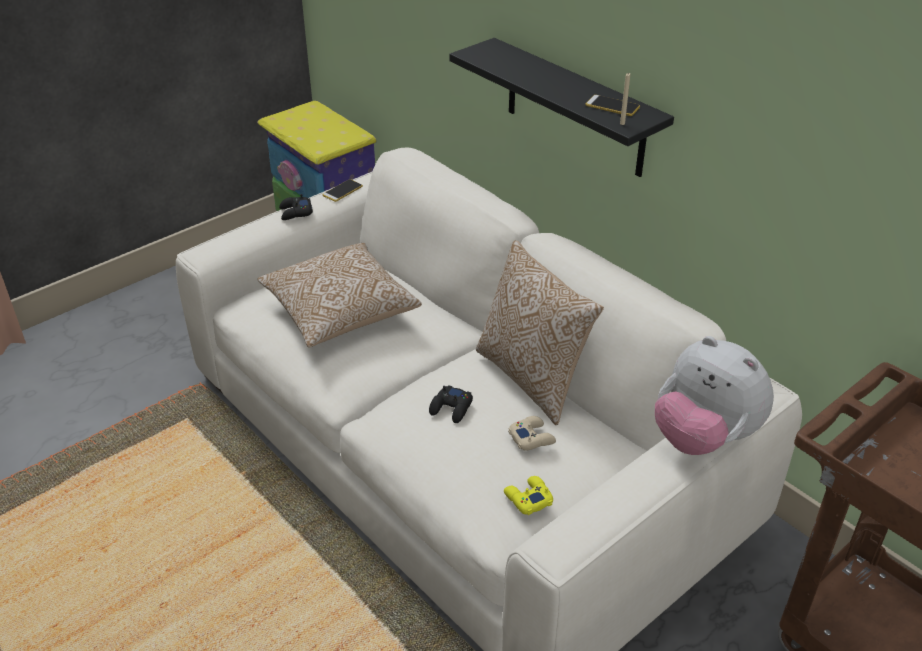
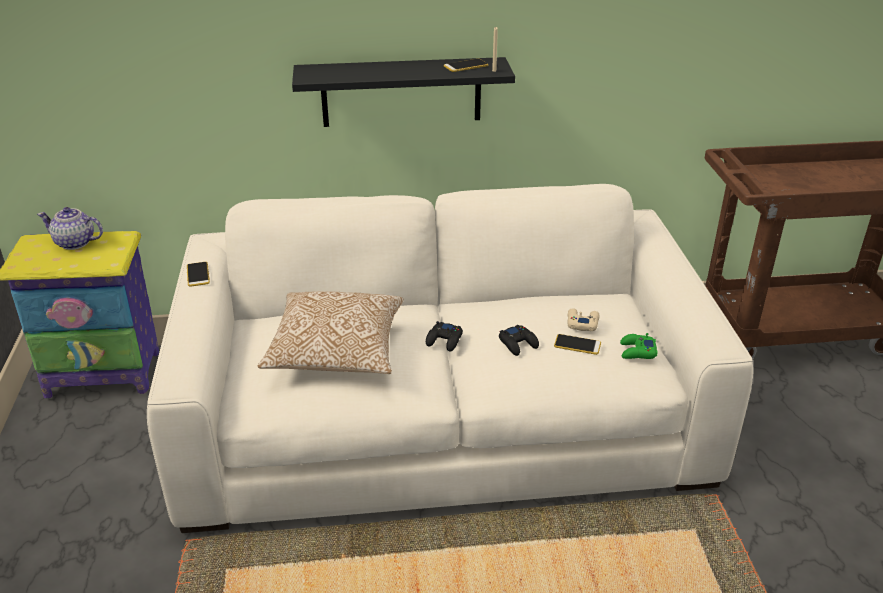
camera: 55 degrees left, 5 degrees down
black game controller [279,194,313,220] -> black game controller moved to [426,321,463,351]
pillow [476,241,604,425] -> none
yellow game controller [504,476,553,515] -> green game controller [620,333,658,359]
plush toy [655,336,774,455] -> none
none -> teapot [37,207,103,250]
none -> phone [554,334,601,355]

